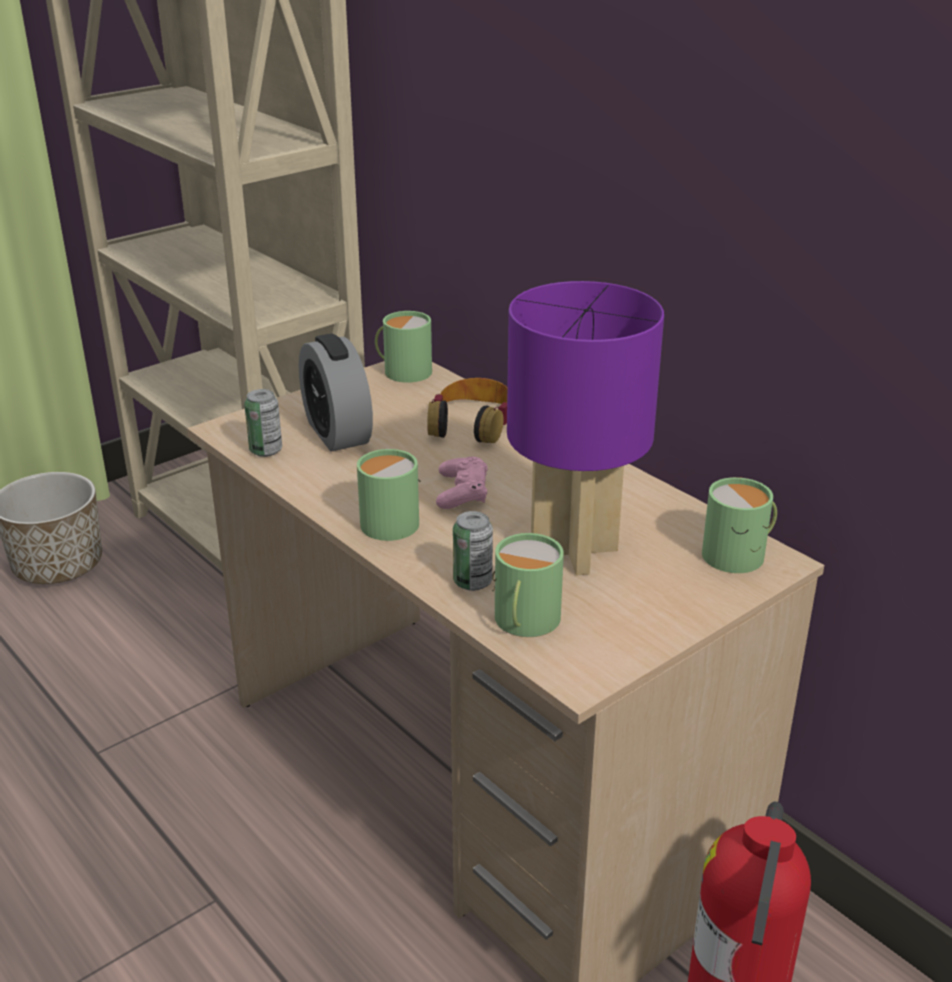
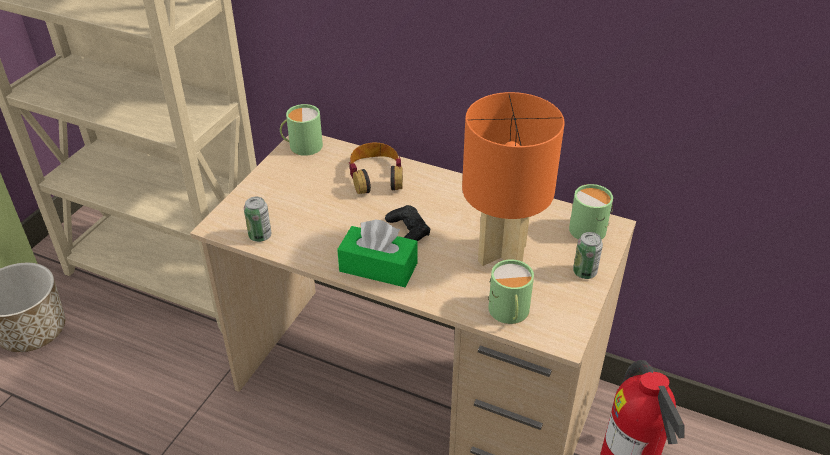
camera: 25 degrees left, 10 degrees up
alarm clock [299,334,373,452] -> none
green mug [357,449,421,541] -> green tissue box [337,219,418,287]
pink game controller [436,456,488,509] -> black game controller [385,205,430,241]
can [453,511,493,591] -> can moved to [573,232,603,279]
purple table lamp [507,281,664,575] -> orange table lamp [462,92,564,266]

